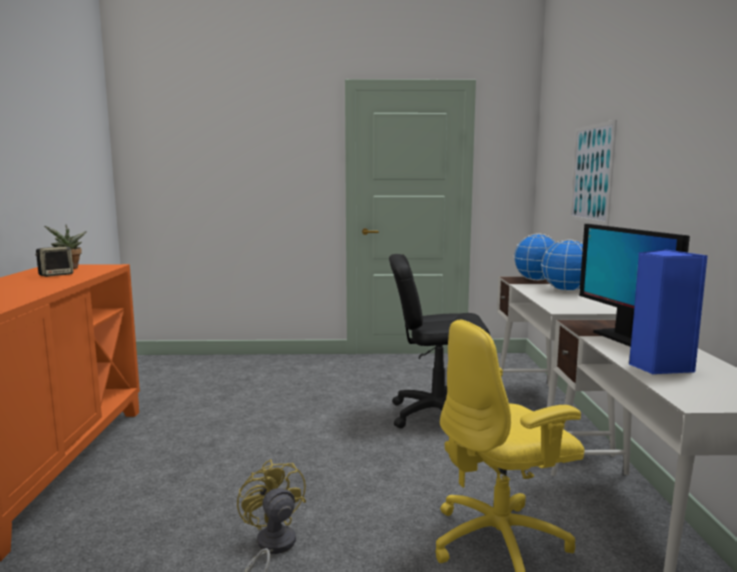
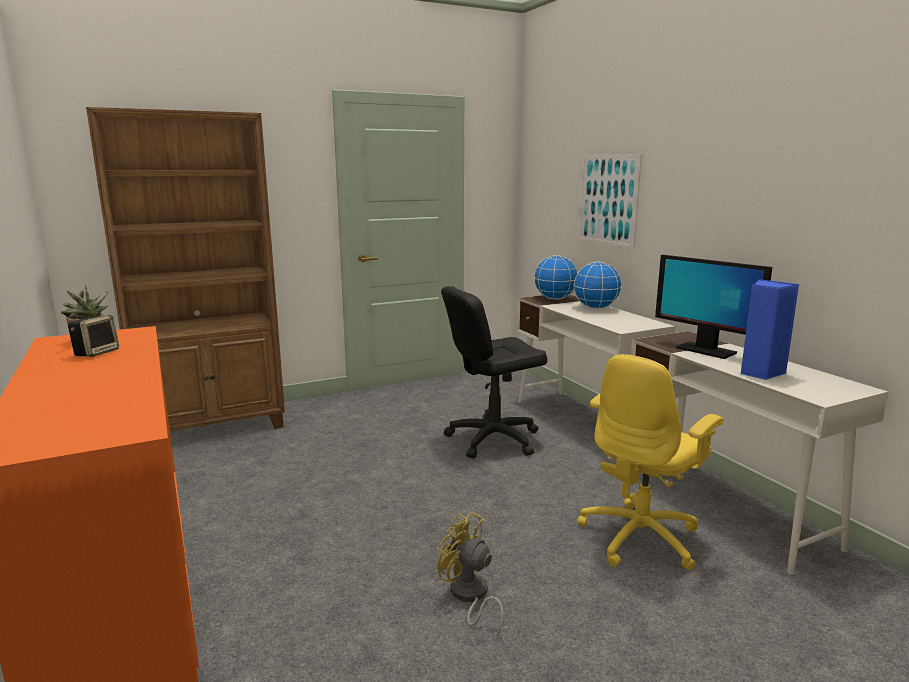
camera: 25 degrees left, 5 degrees up
none -> brown bookcase [86,107,285,431]

